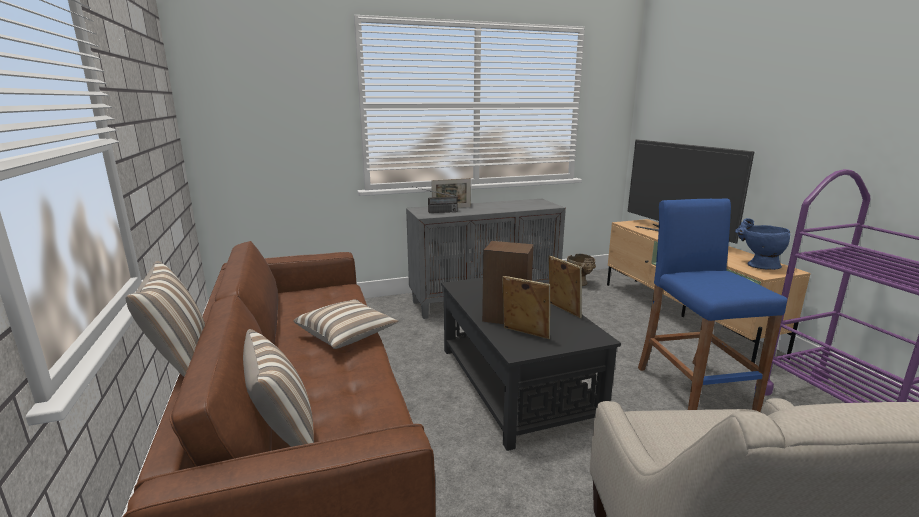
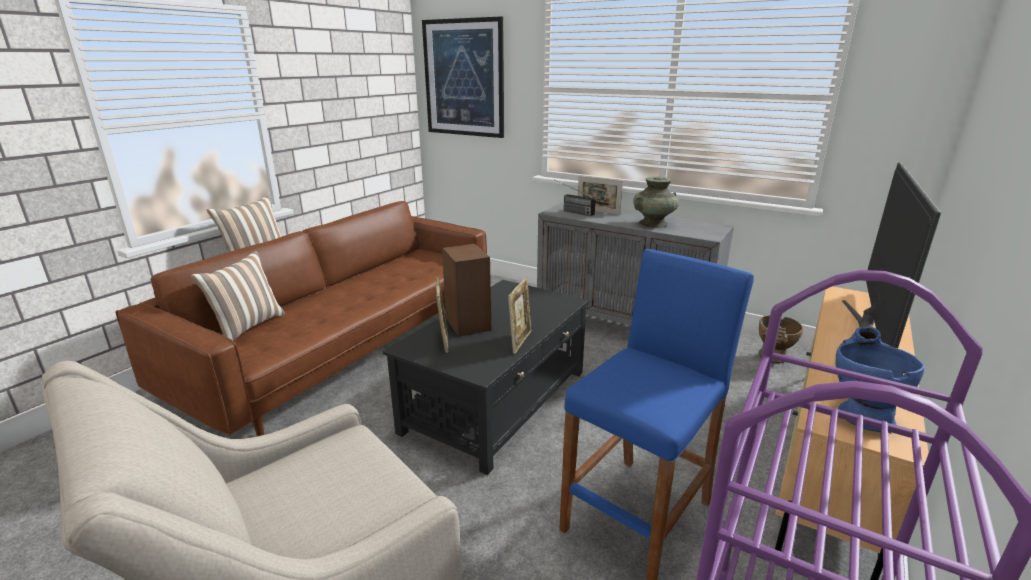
camera: 50 degrees right, 5 degrees up
pillow [293,299,398,349] -> none
none -> picture [422,16,504,138]
none -> turquoise vase [633,177,679,228]

